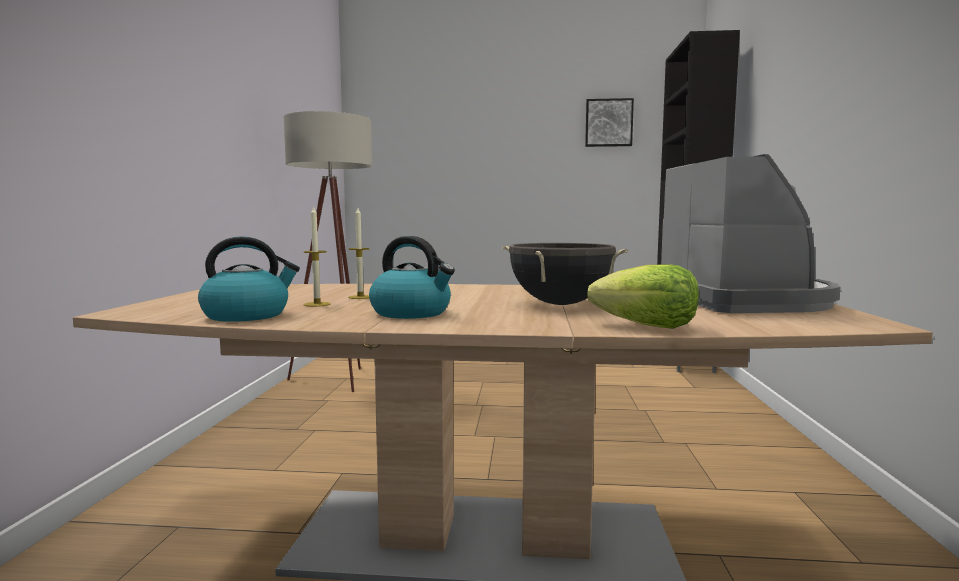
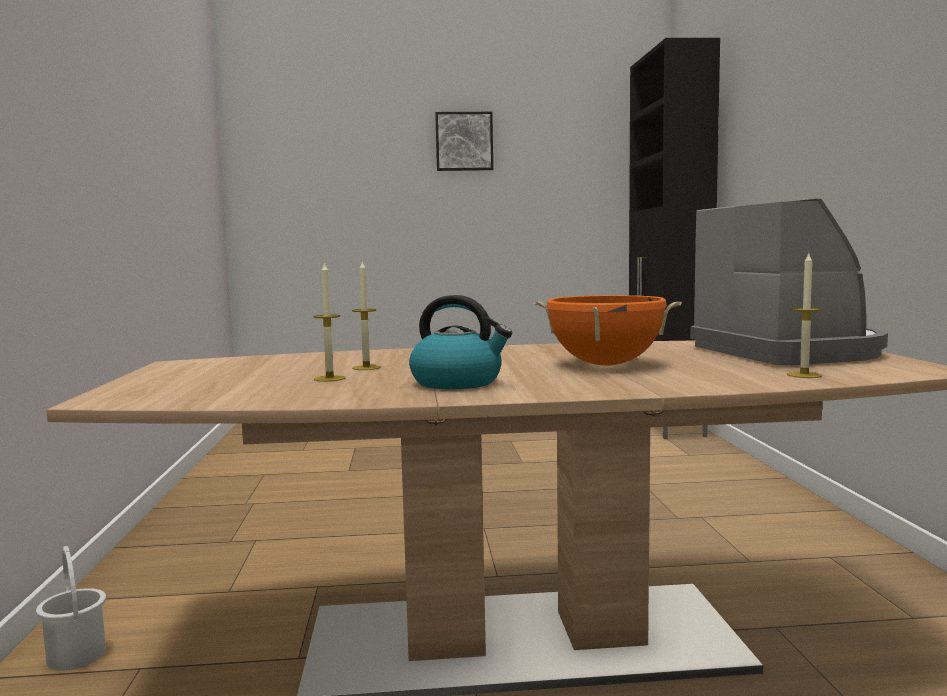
camera: 10 degrees left, 0 degrees up
kettle [198,236,300,322] -> none
beige floor lamp [284,111,372,392] -> none
black cooking pot [502,243,628,305] -> orange cooking pot [534,295,682,366]
picture [585,98,634,147] -> picture moved to [435,112,493,171]
lettuce [587,264,699,329] -> none
none -> white bucket [36,546,106,671]
none -> candle [787,254,822,378]

